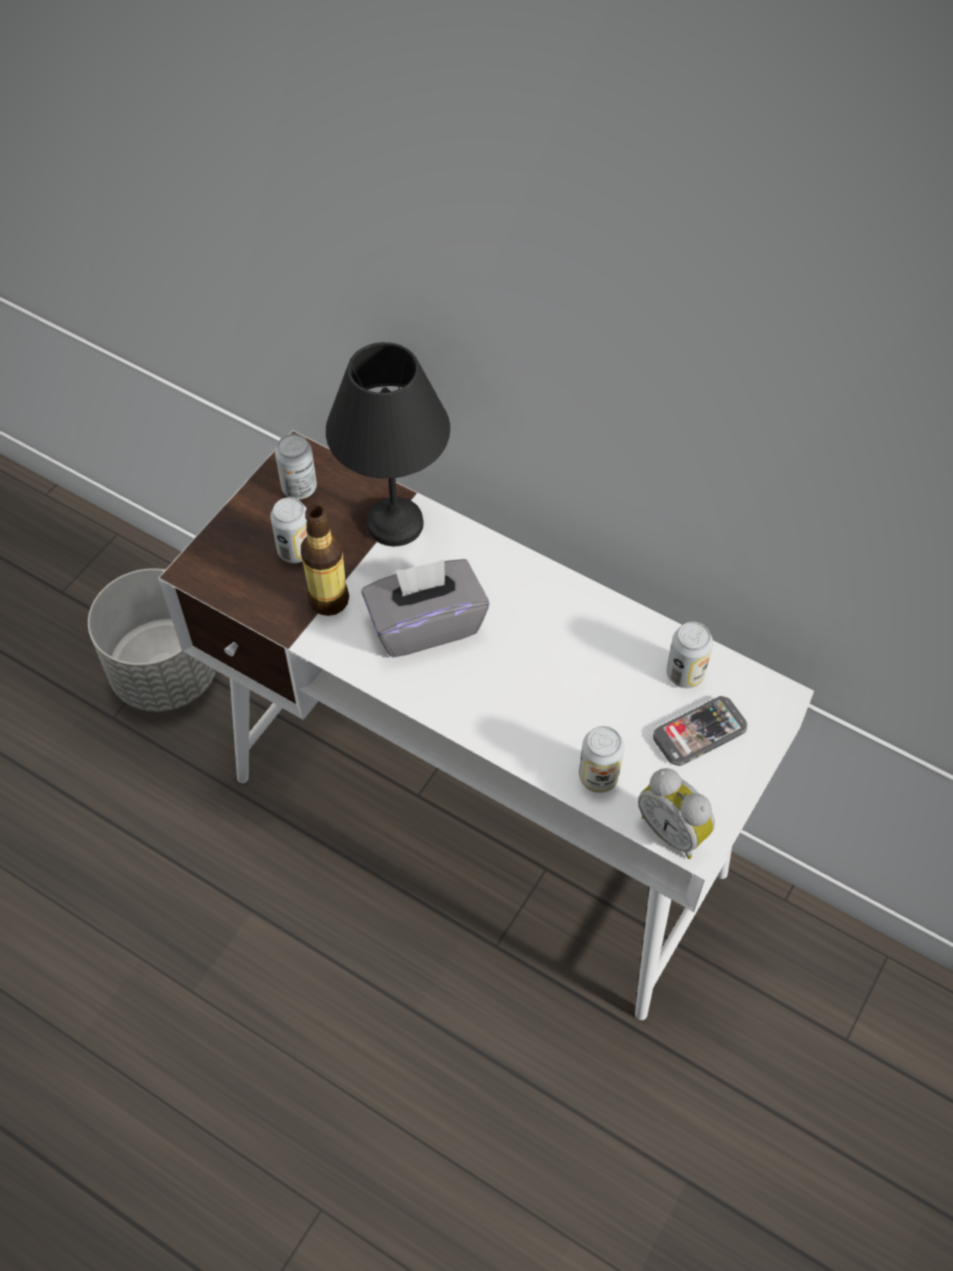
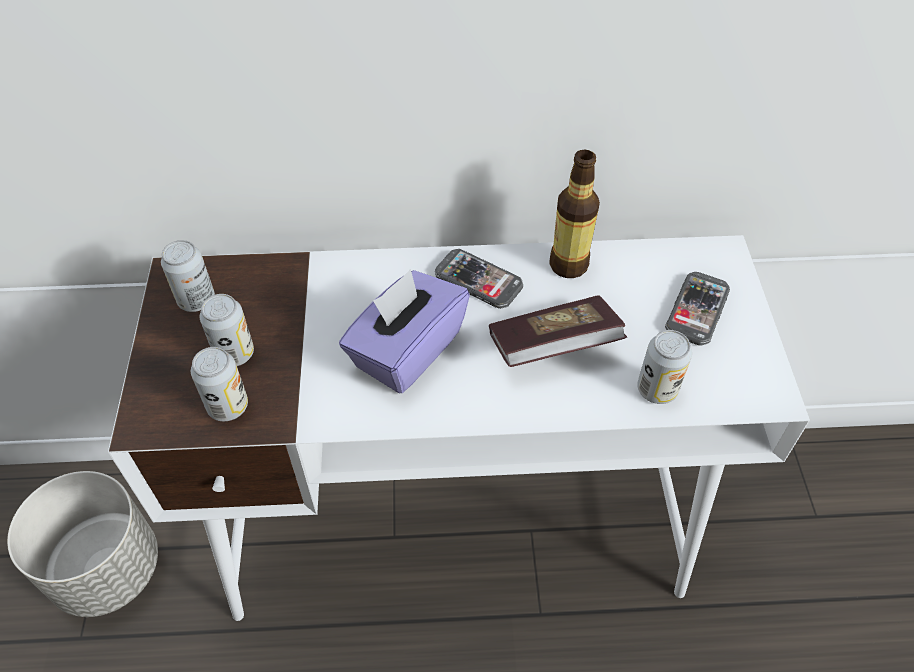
camera: 35 degrees left, 5 degrees down
bottle [301,505,349,616] -> bottle moved to [549,150,600,278]
black table lamp [326,342,450,547] -> none
grey tissue box [361,559,489,657] -> purple tissue box [339,269,470,393]
alarm clock [638,768,715,859] -> none
can [666,622,713,688] -> can moved to [191,347,248,421]
none -> phone [435,249,523,309]
none -> book [489,296,627,367]

